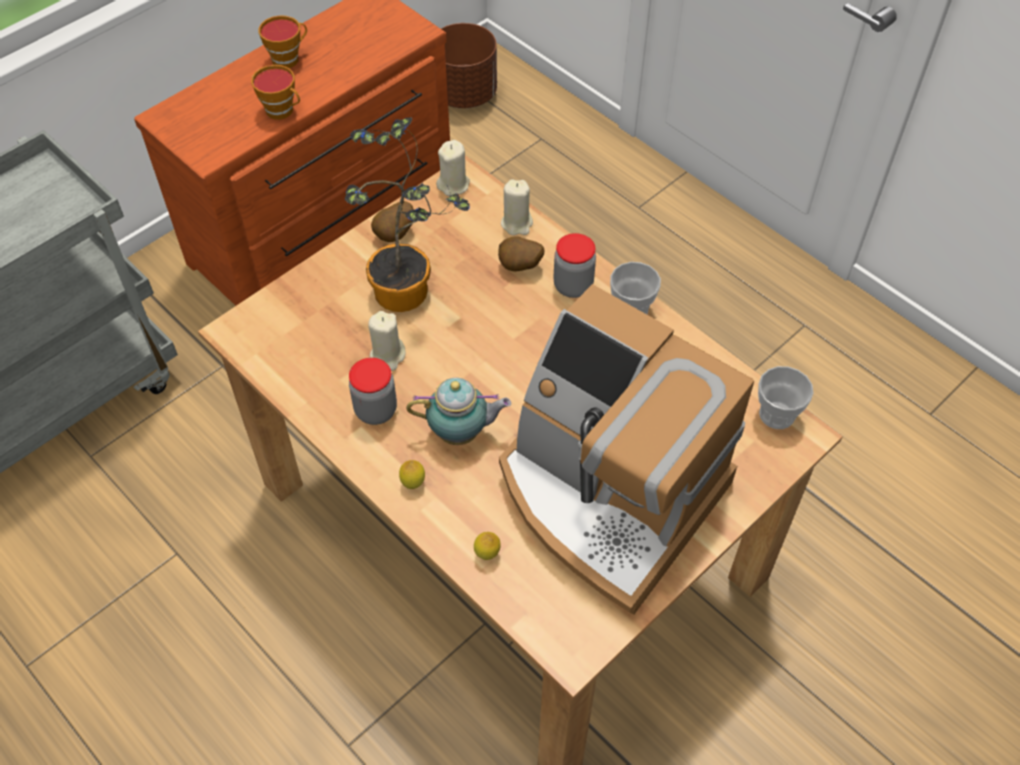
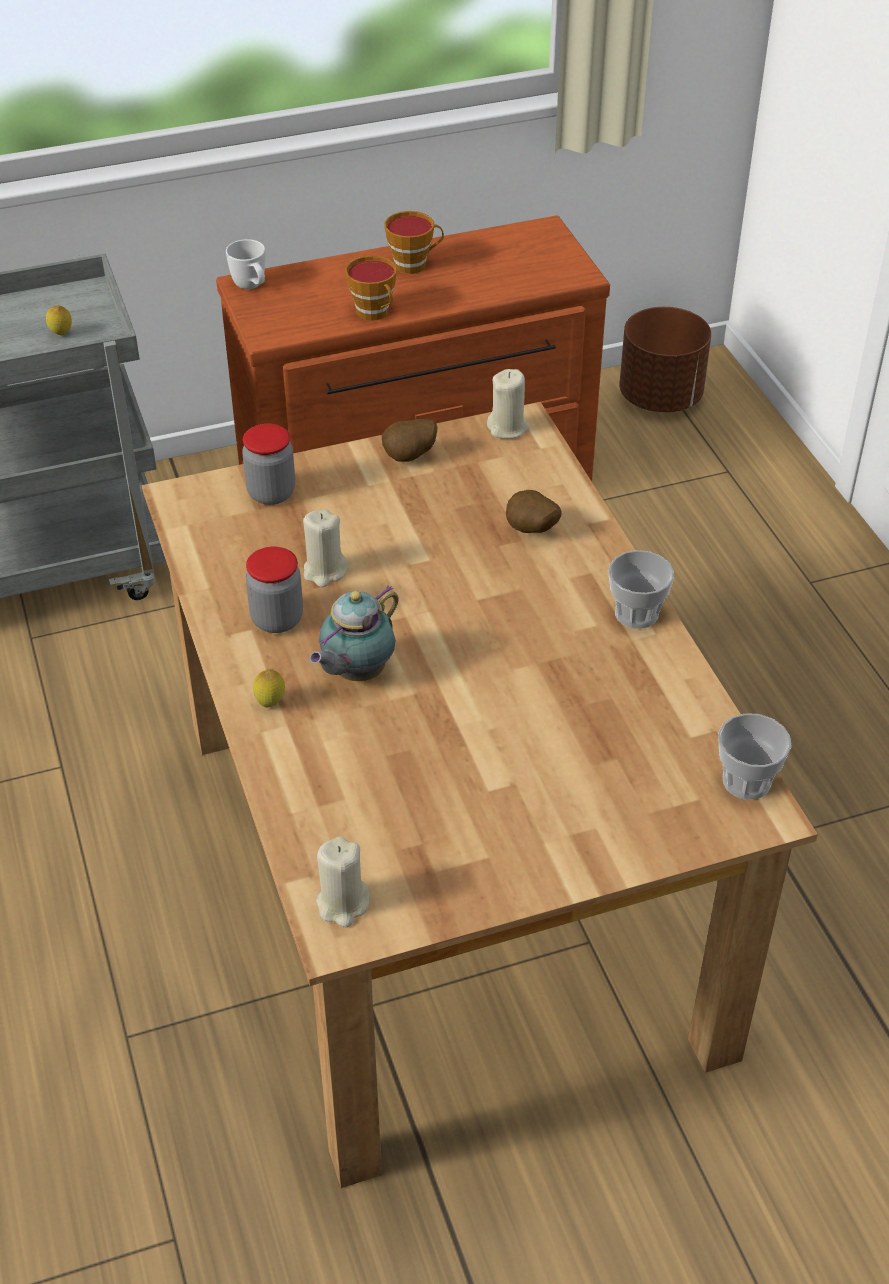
camera: 25 degrees right, 10 degrees down
potted plant [345,117,470,312] -> none
teapot [407,378,511,445] -> teapot turned 105 degrees clockwise [309,585,399,681]
lemon [474,532,501,560] -> lemon moved to [46,305,72,335]
coffee machine [499,284,754,615] -> none
beige candle [501,179,533,235] -> beige candle moved to [316,836,370,927]
jar [553,233,596,298] -> jar moved to [242,424,295,505]
none -> white mug [226,239,265,289]

